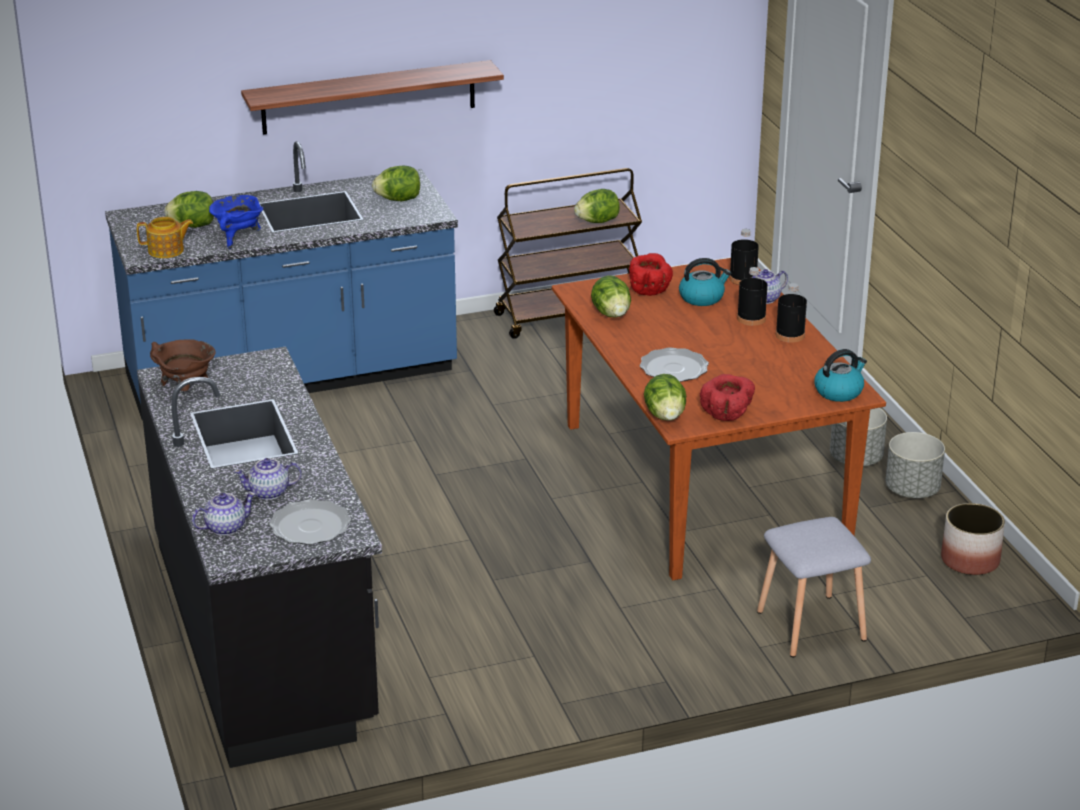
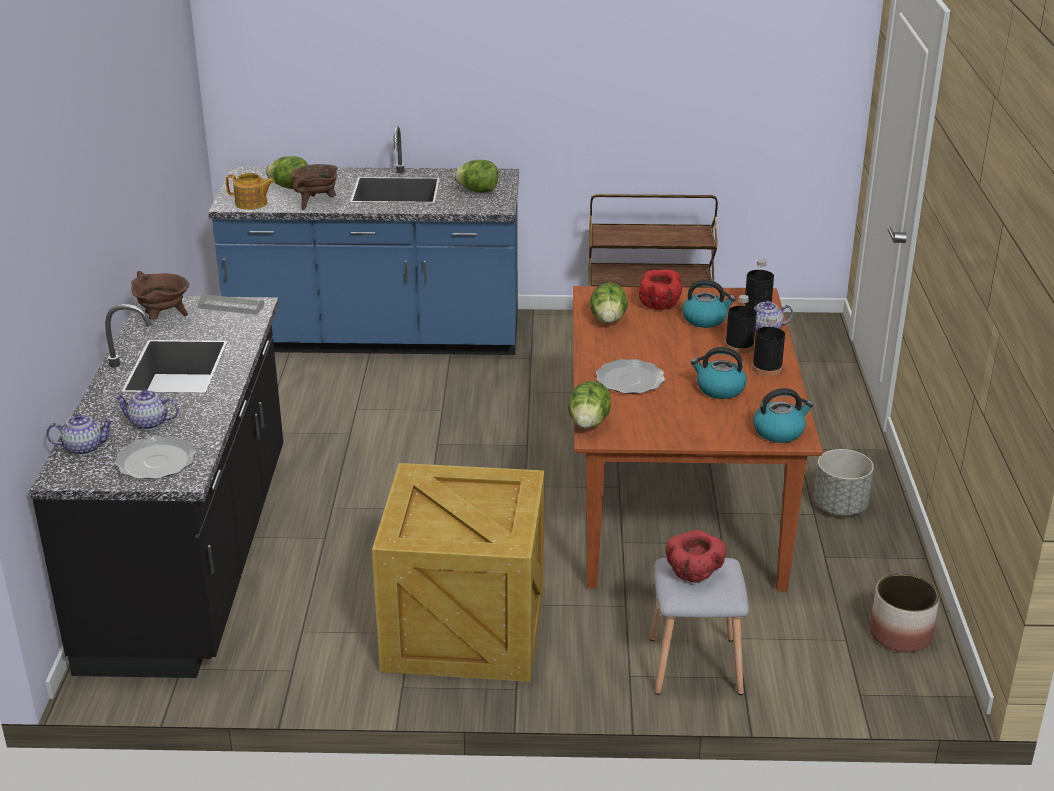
camera: 20 degrees right, 0 degrees up
blue cooking pot [209,195,263,249] -> brown cooking pot [291,164,337,210]
shelf [241,60,504,135] -> none
lettuce [574,189,620,223] -> none
red bowl [700,374,755,421] -> red bowl moved to [666,530,727,583]
grey planter [886,432,945,498] -> none
none -> grey tray [198,294,264,315]
none -> crate [372,463,544,682]
none -> kettle [691,347,746,399]

